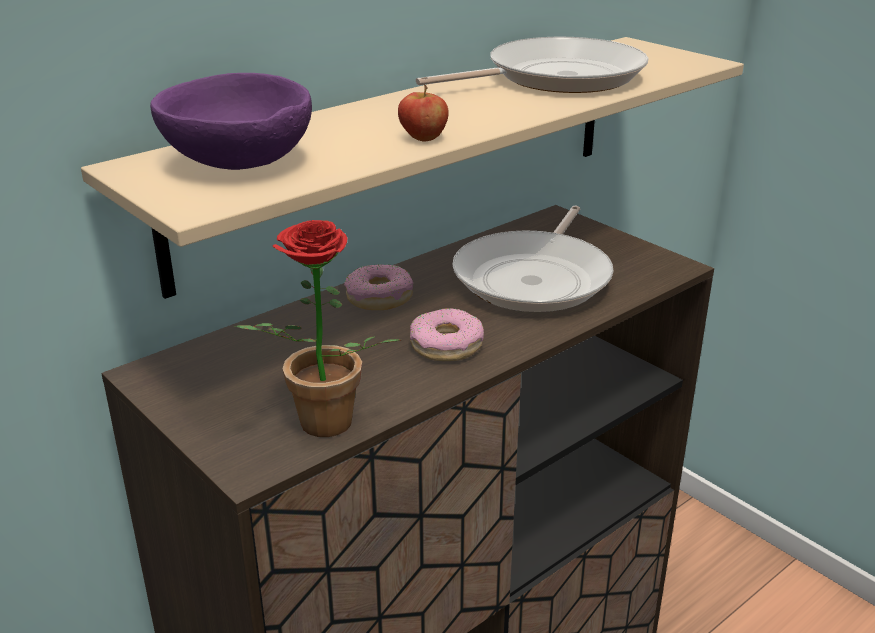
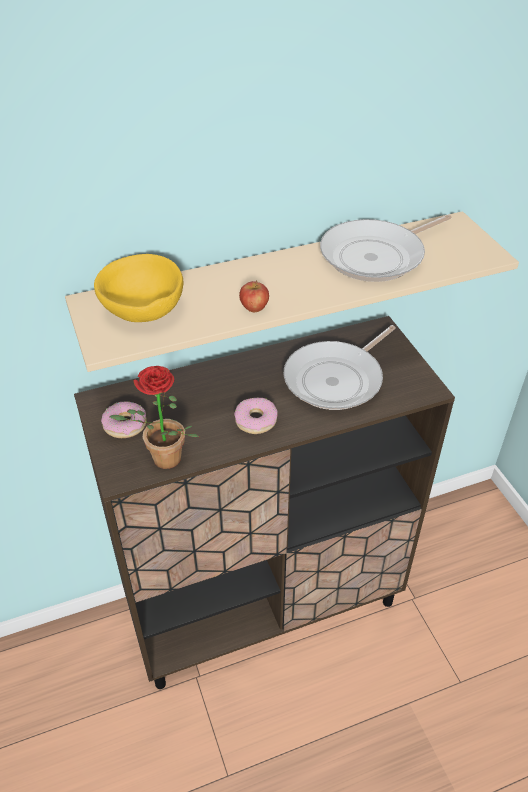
camera: 20 degrees right, 15 degrees up
purple bowl [150,73,312,170] -> yellow bowl [94,254,184,322]
donut [344,264,413,310] -> donut moved to [101,401,147,438]
frying pan [416,37,649,93] -> frying pan turned 150 degrees clockwise [320,215,452,282]

